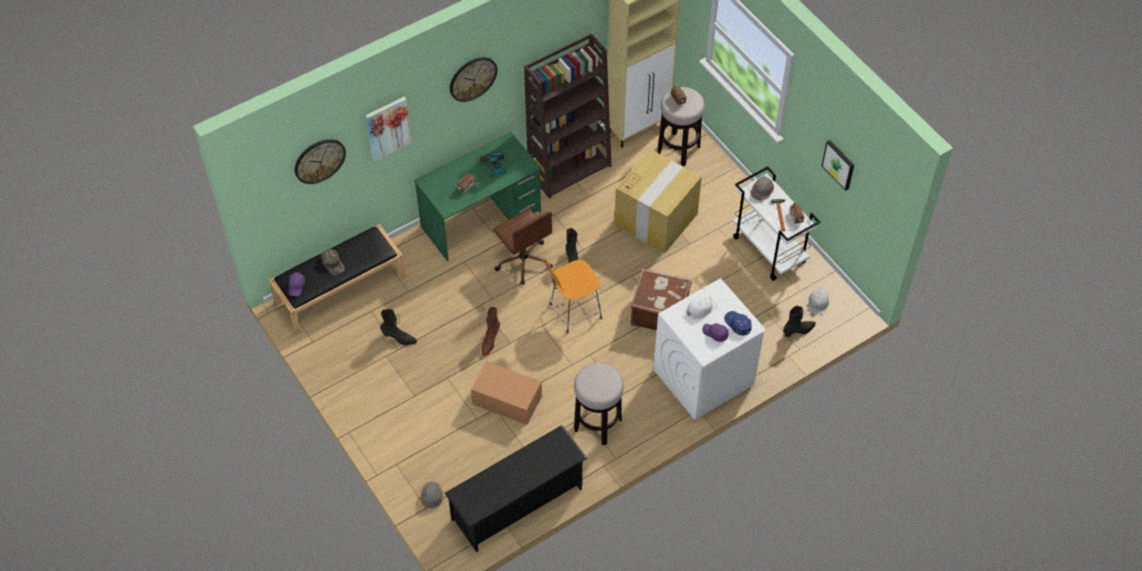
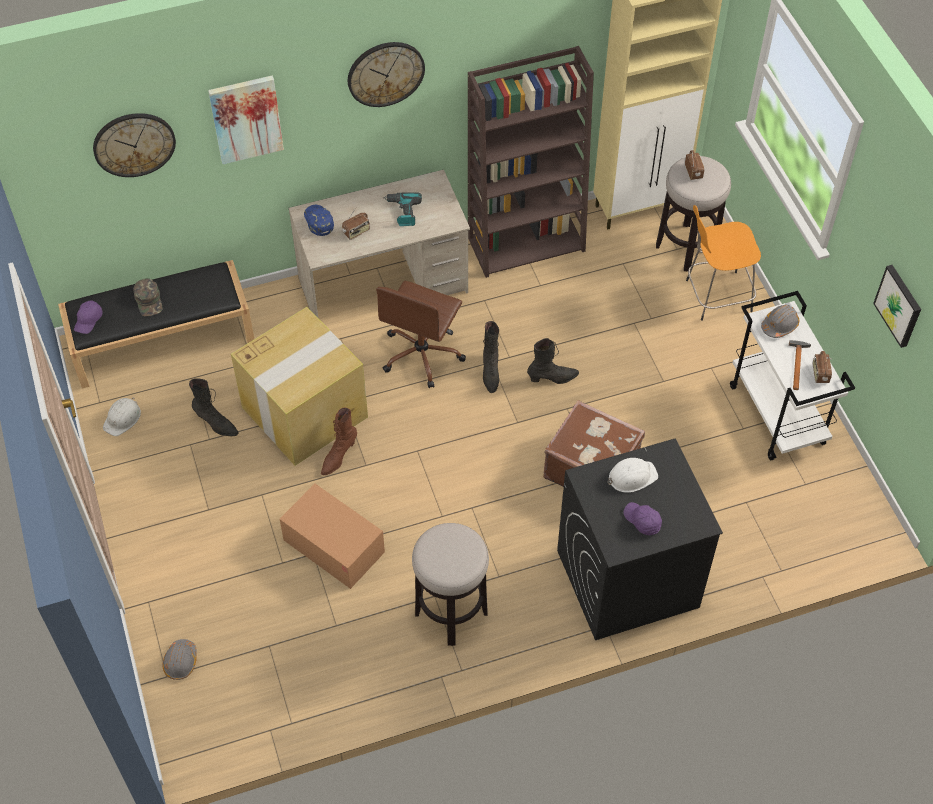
camera: 15 degrees right, 0 degrees up
green desk [414,132,542,261] -> beige desk [289,169,470,319]
black shoe rack [445,425,587,552] -> none
brown office chair [493,209,553,285] -> brown office chair turned 45 degrees clockwise [376,281,466,388]
orange stool [545,259,602,334] -> orange stool moved to [686,205,761,321]
cardboard box [614,149,702,254] -> cardboard box moved to [231,307,368,466]
white washing machine [654,278,766,420] -> black washing machine [557,438,723,640]
blue cap [724,311,752,335] -> blue cap moved to [304,205,334,236]
black boot [783,306,816,337] -> black boot moved to [527,338,579,384]
white hard hat [808,288,829,315] -> white hard hat moved to [103,398,141,436]

